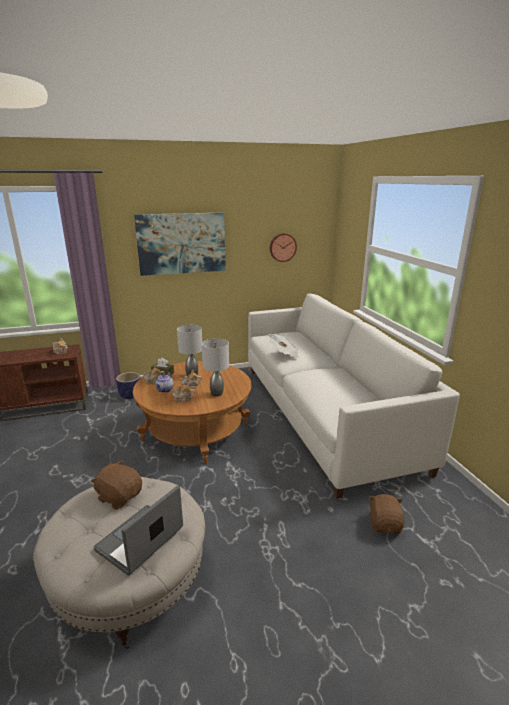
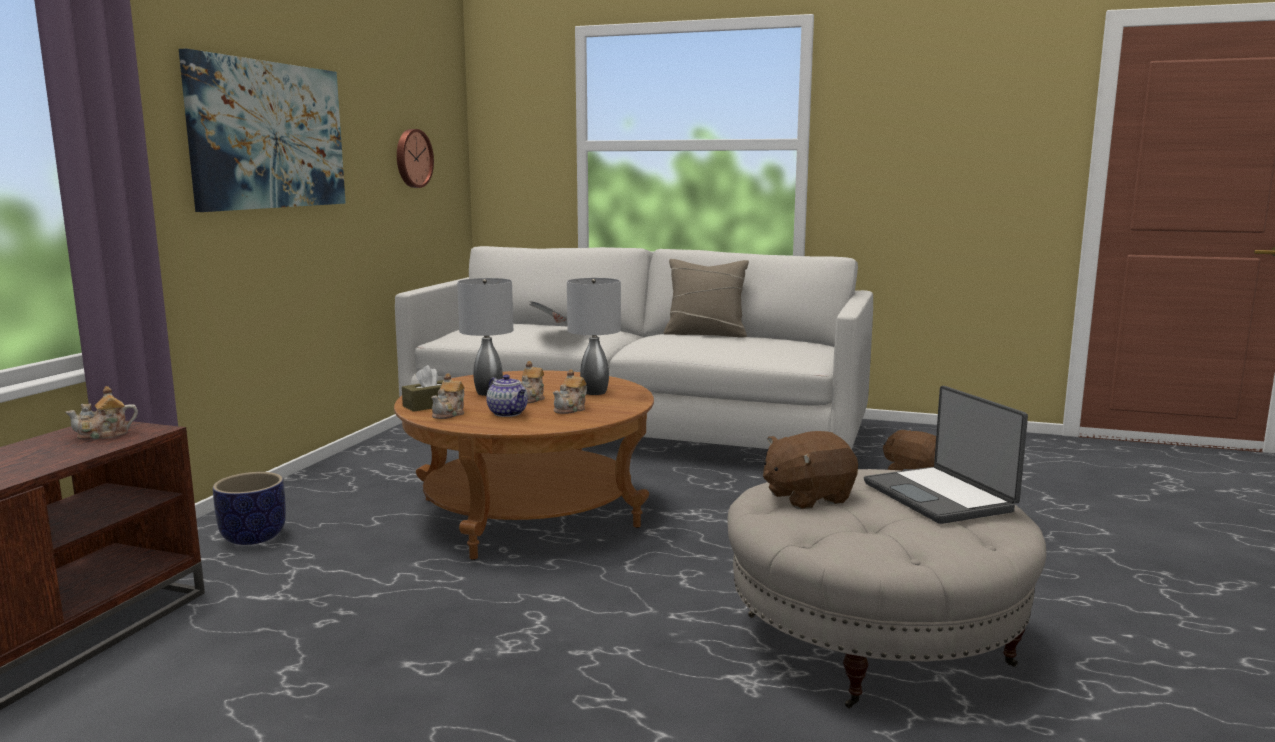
camera: 55 degrees left, 10 degrees down
none -> beige pillow [663,259,749,338]

